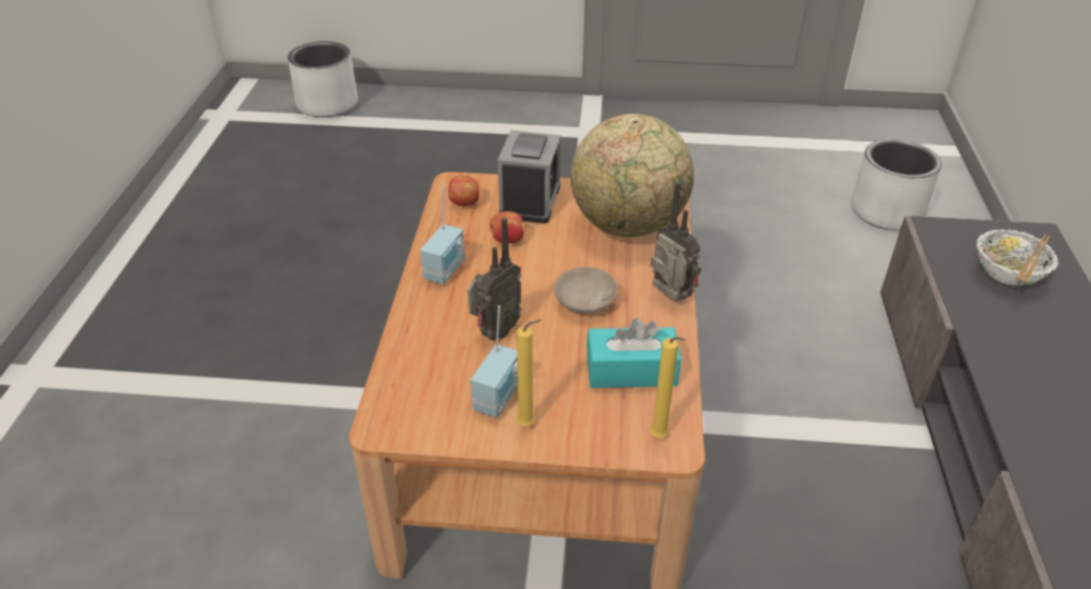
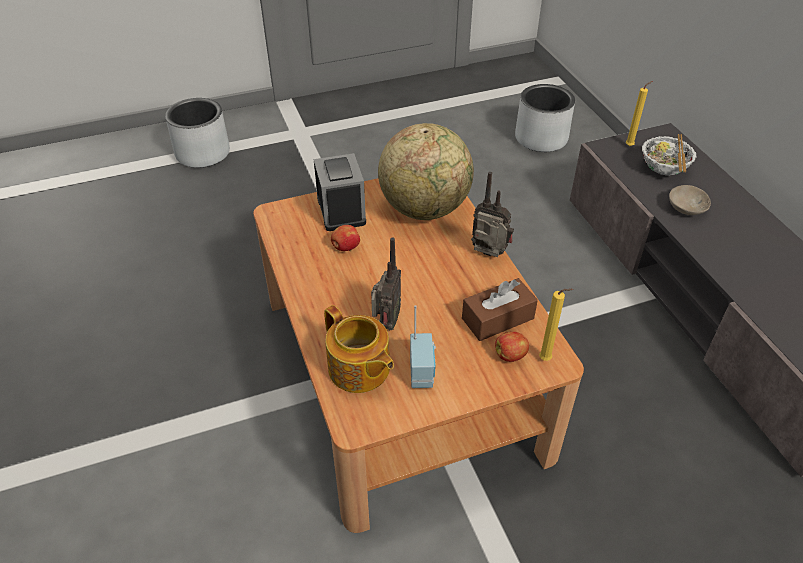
camera: 25 degrees left, 5 degrees up
grey planter [288,41,358,117] -> grey planter moved to [165,98,230,168]
radio [420,187,465,285] -> none
apple [448,175,479,206] -> apple moved to [495,332,529,362]
yellow candle [517,320,541,426] -> yellow candle moved to [626,81,652,146]
beige bowl [554,267,618,314] -> beige bowl moved to [669,185,711,215]
turquoise tissue box [586,318,681,388] -> brown tissue box [462,278,538,341]
none -> teapot [324,305,394,393]

